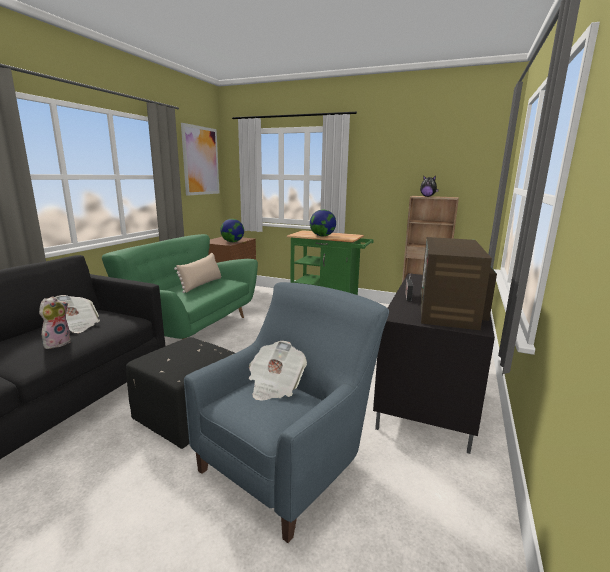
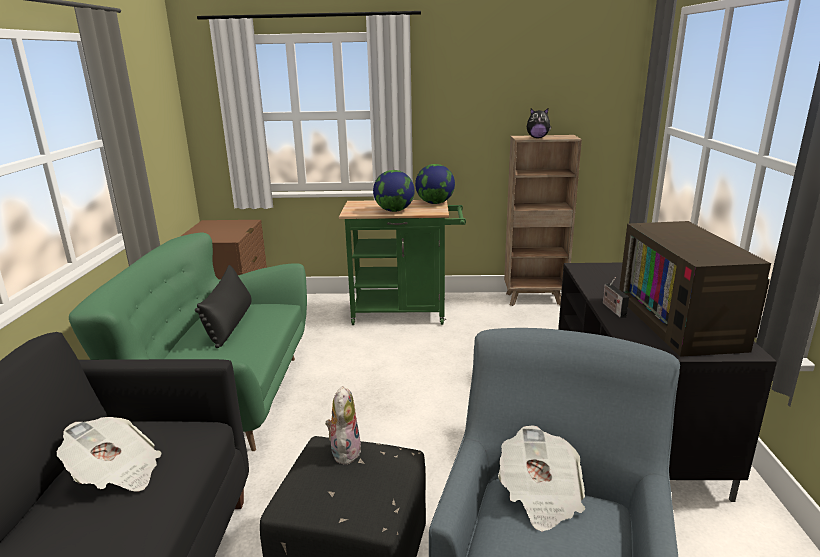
camera: 20 degrees left, 5 degrees up
plush toy [39,296,71,349] -> plush toy moved to [325,386,361,465]
beige pillow [174,253,221,293] -> black pillow [195,265,252,348]
picture [181,123,219,196] -> none
globe [220,219,244,242] -> globe moved to [415,164,455,204]

